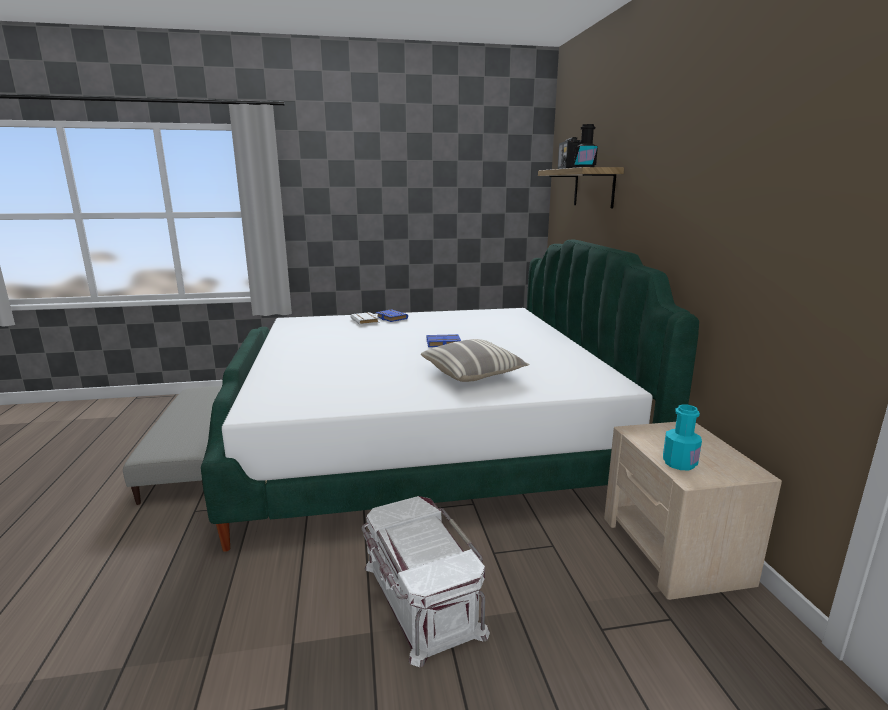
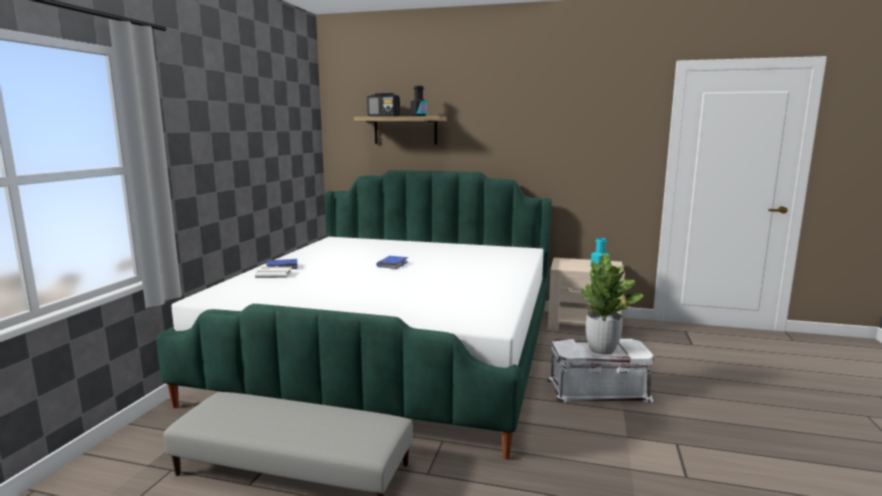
camera: 65 degrees left, 5 degrees down
pillow [421,339,529,382] -> none
none -> potted plant [580,254,644,355]

